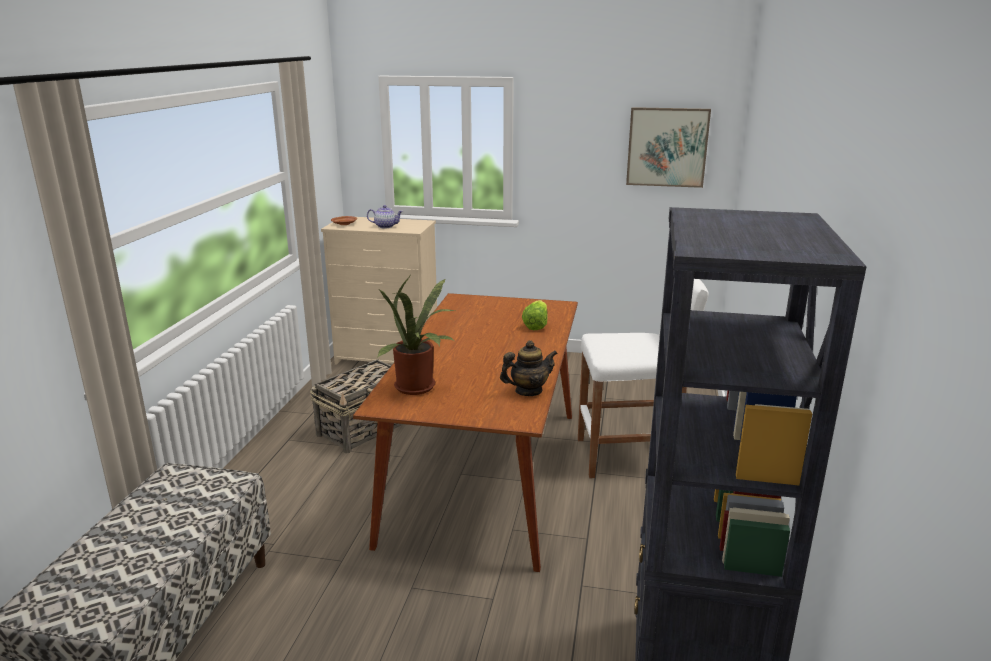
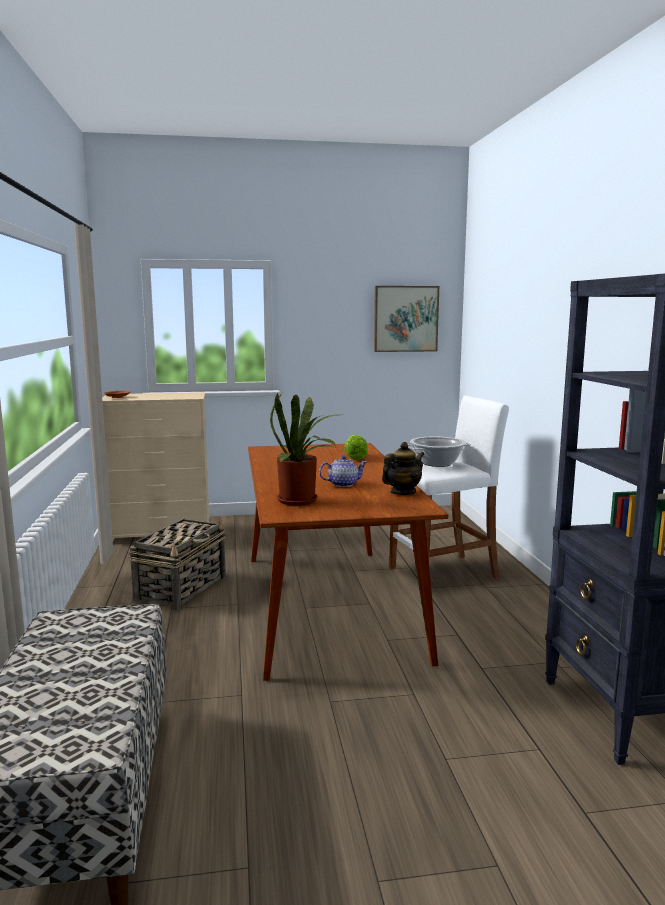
camera: 20 degrees left, 10 degrees down
teapot [367,205,403,228] -> teapot moved to [319,455,367,487]
none -> cooking pot [408,436,471,467]

